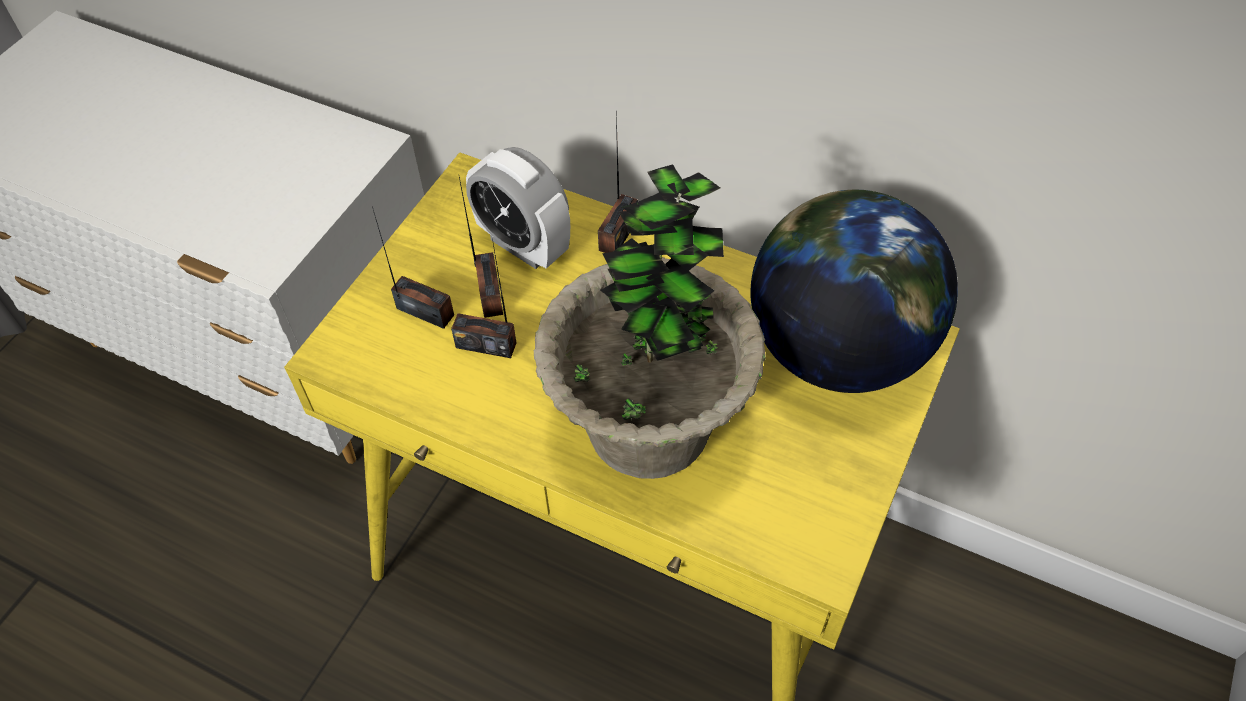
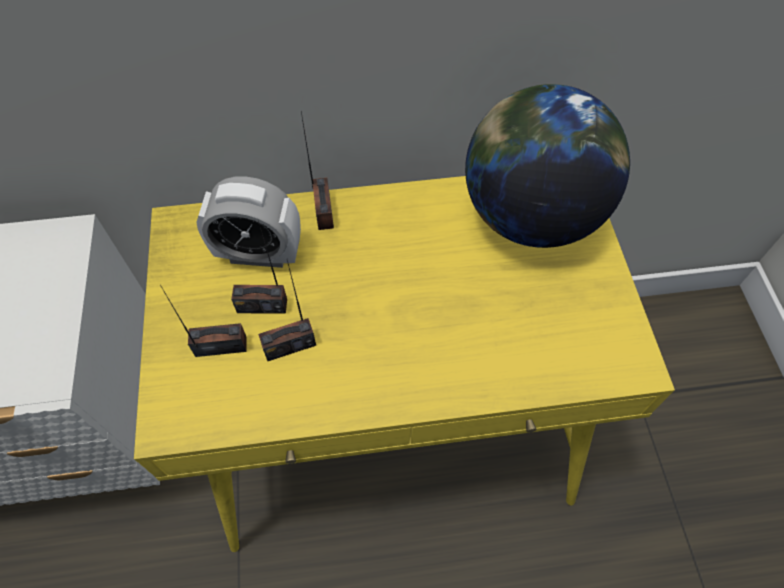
camera: 35 degrees left, 5 degrees up
radio [459,177,503,318] -> radio turned 135 degrees clockwise [231,220,287,314]
potted plant [534,165,766,479] -> none

